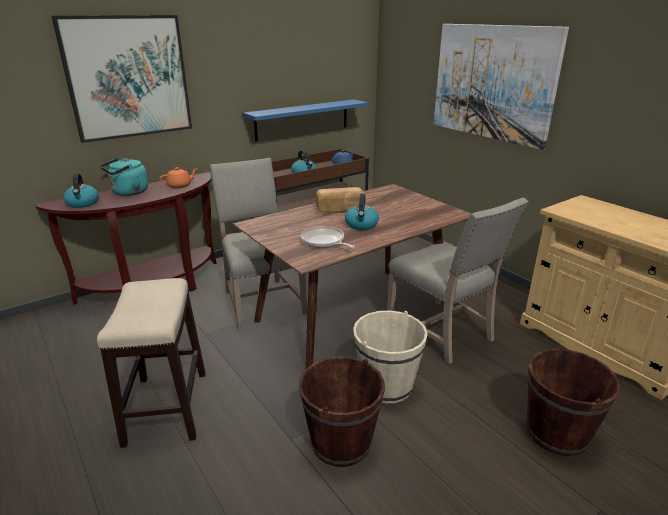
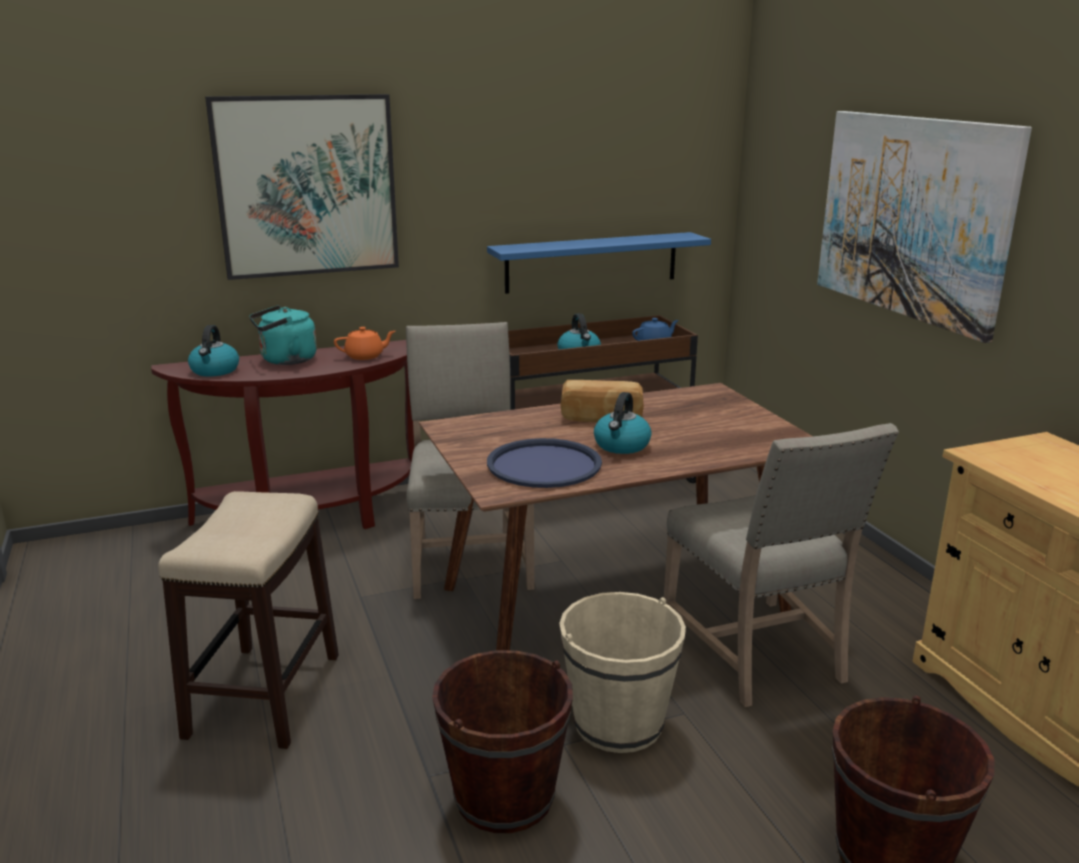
camera: 15 degrees right, 5 degrees down
frying pan [301,226,355,248] -> blue tray [487,438,602,488]

